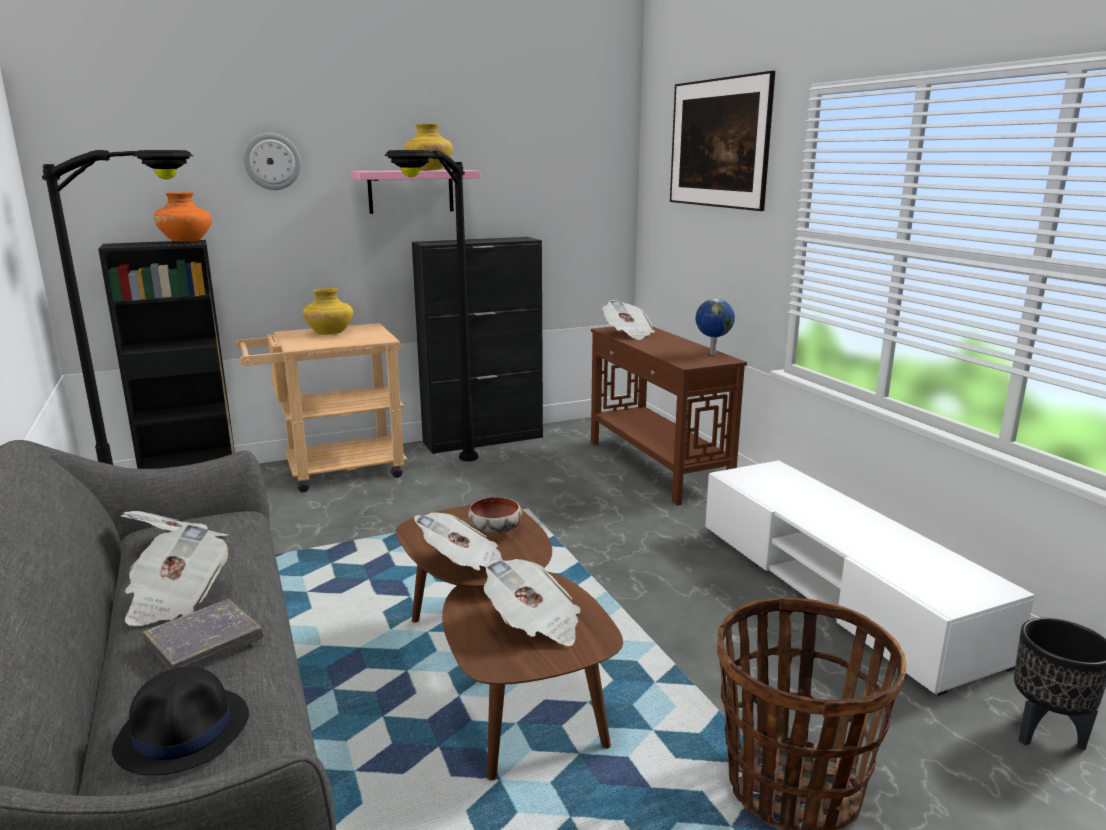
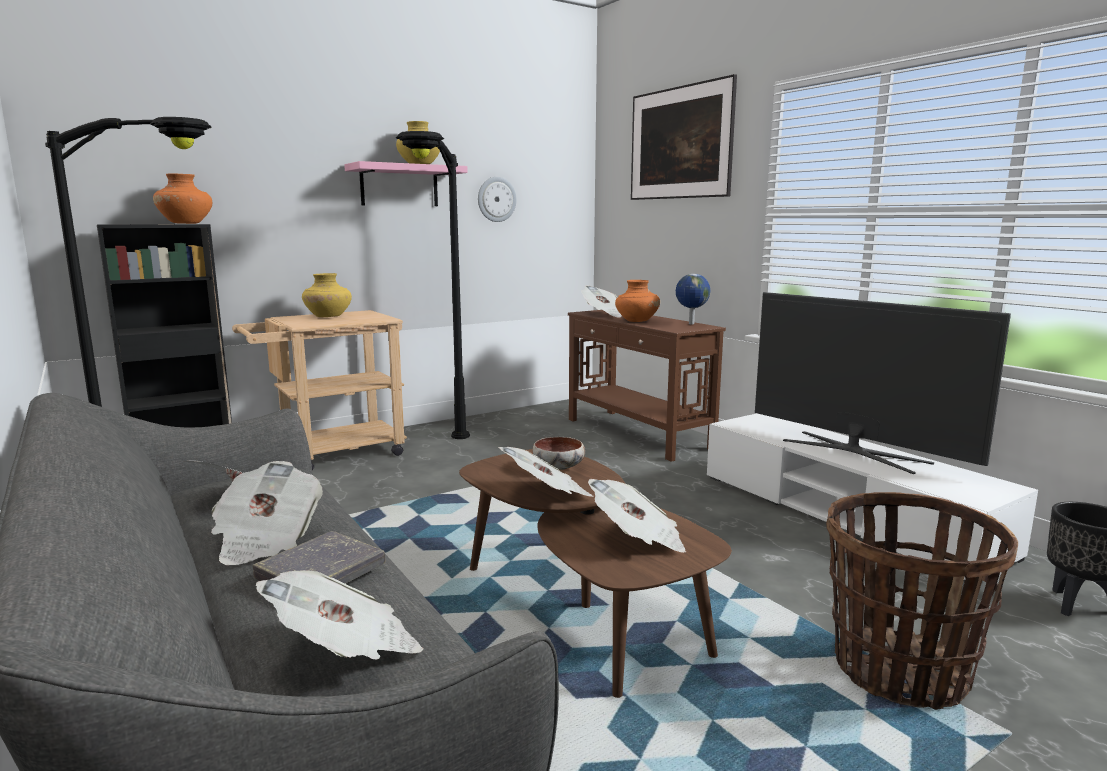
camera: 10 degrees left, 5 degrees down
black hat [112,667,249,775] -> newspaper [256,570,424,660]
wall clock [243,133,301,190] -> wall clock moved to [478,177,517,222]
black cabinet [412,237,543,454] -> none
none -> orange vase [615,280,660,322]
none -> television [755,292,1011,474]

